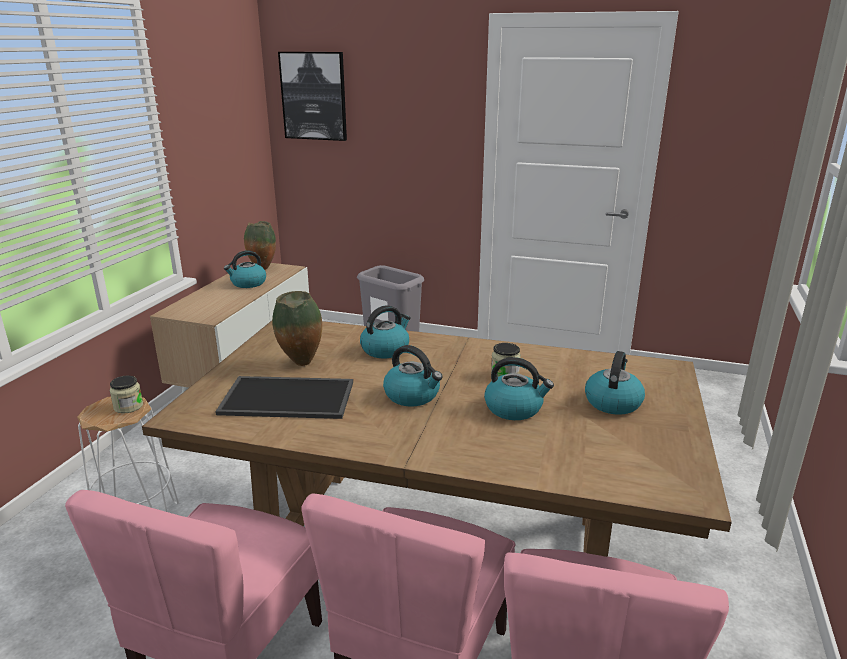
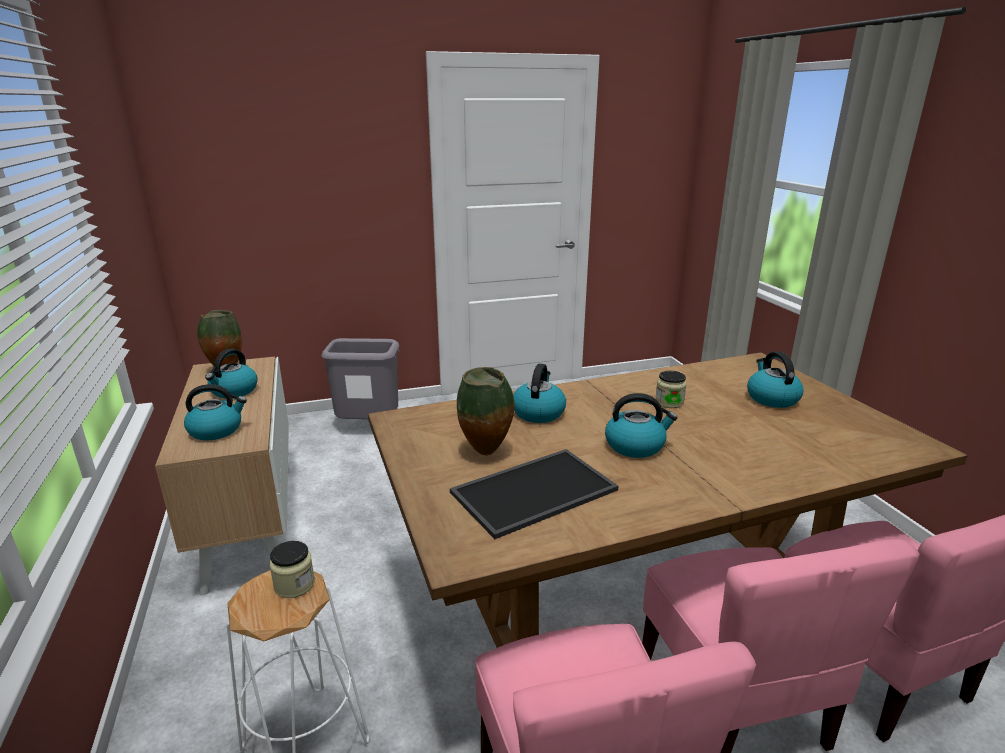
camera: 35 degrees left, 0 degrees up
picture [278,52,347,141] -> none
kettle [484,357,554,420] -> kettle moved to [184,384,247,441]

